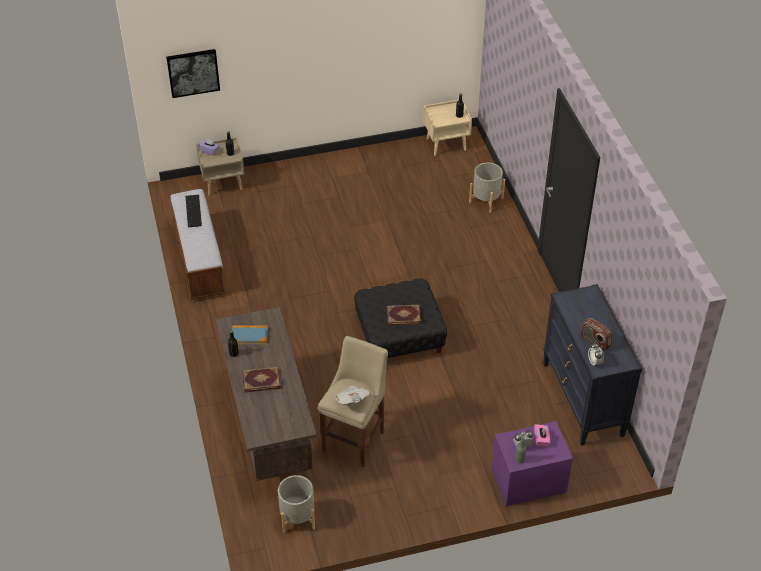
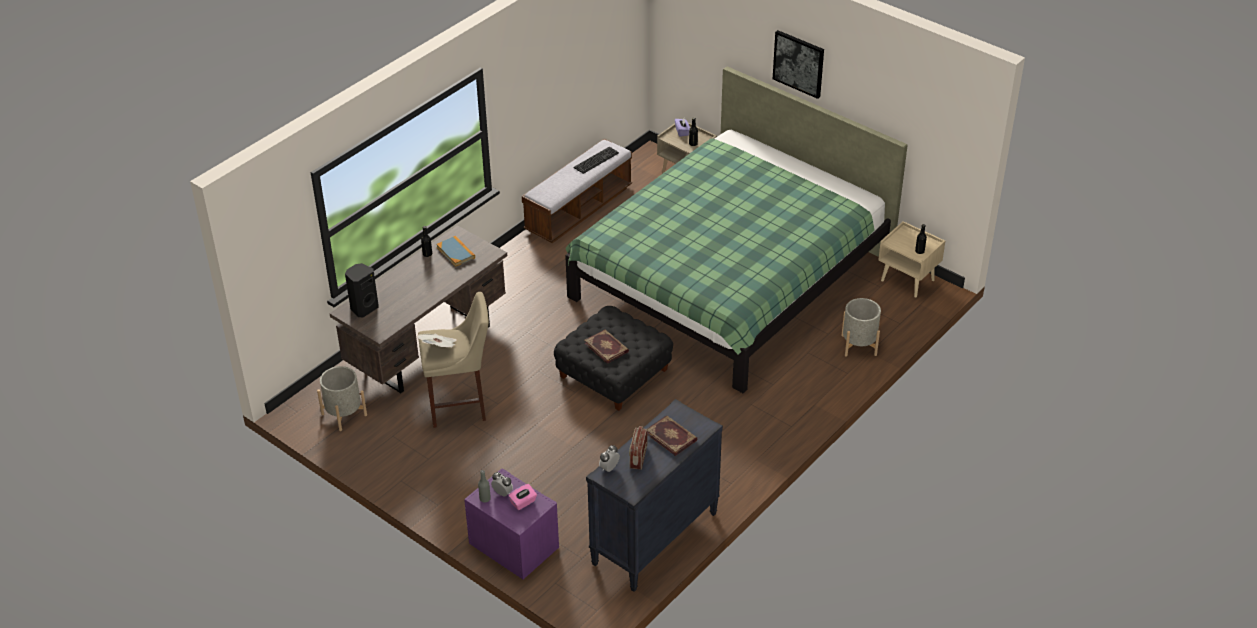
camera: 55 degrees right, 5 degrees down
picture [166,49,220,98] -> picture moved to [773,30,824,99]
book [242,367,281,393] -> book moved to [647,415,697,456]
none -> black speaker [345,263,379,317]
none -> green bed [565,66,908,393]

